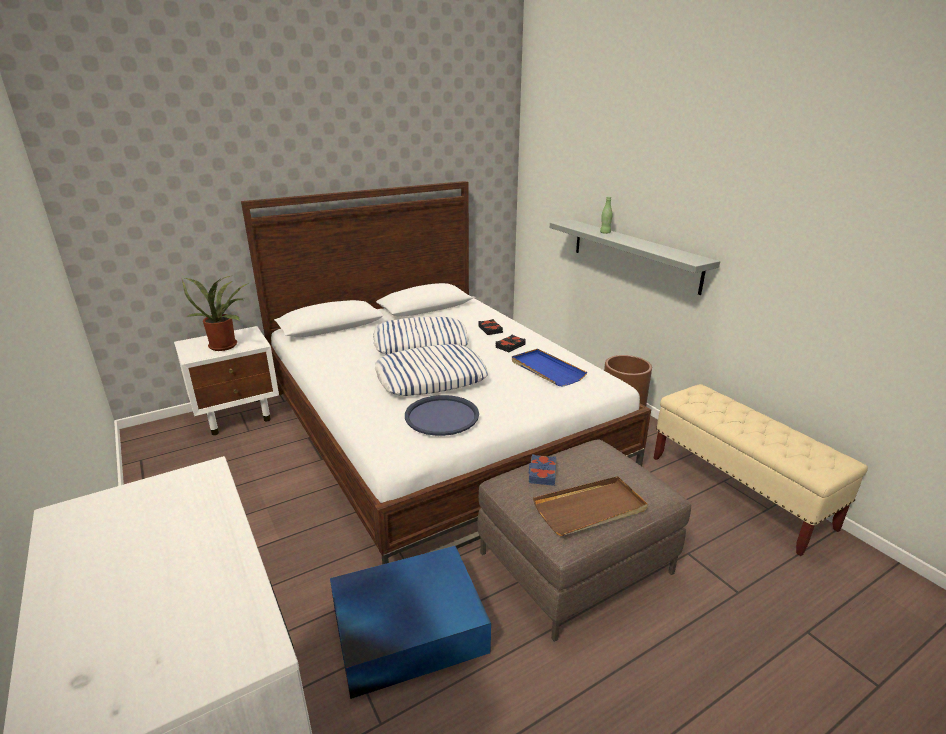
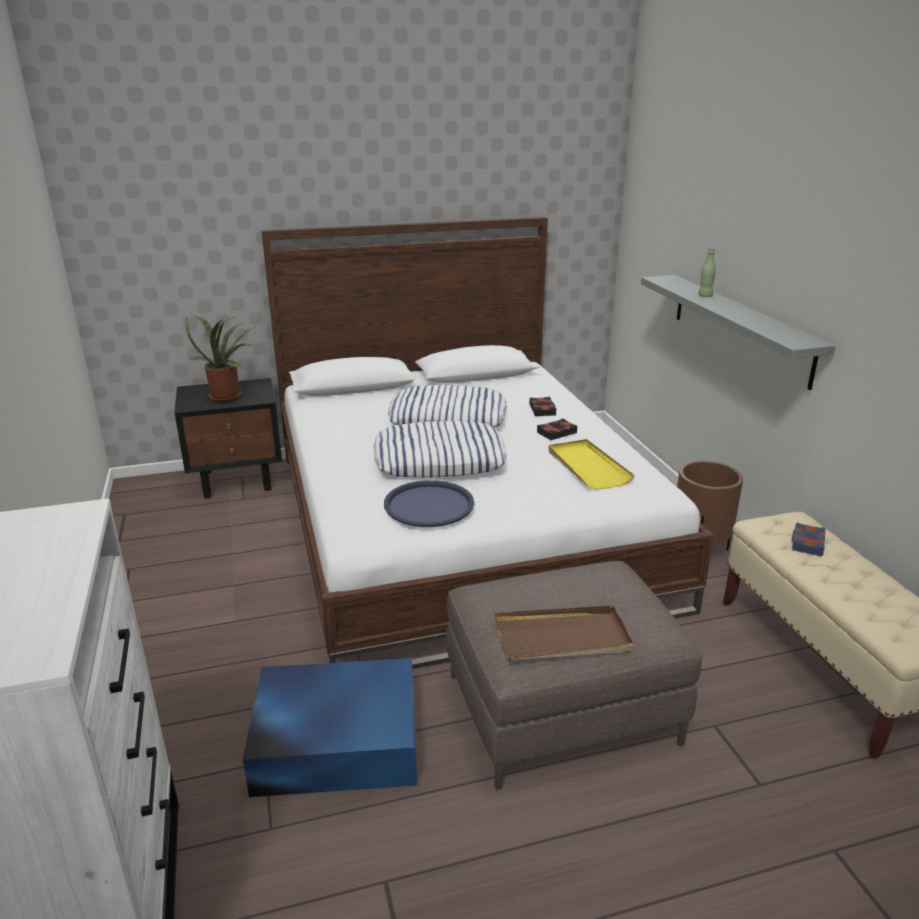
camera: 15 degrees right, 0 degrees up
white nightstand [174,326,279,435] -> black nightstand [175,378,282,499]
blue tray [512,349,587,387] -> yellow tray [548,439,635,490]
blue book [529,454,556,486] -> blue book moved to [792,522,826,556]

